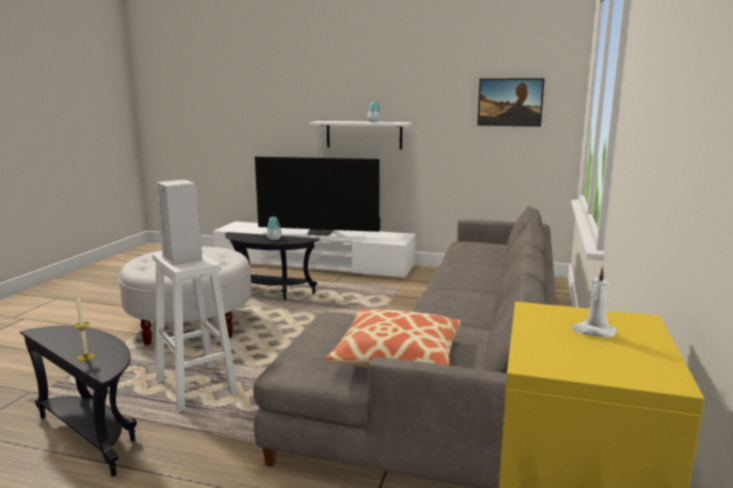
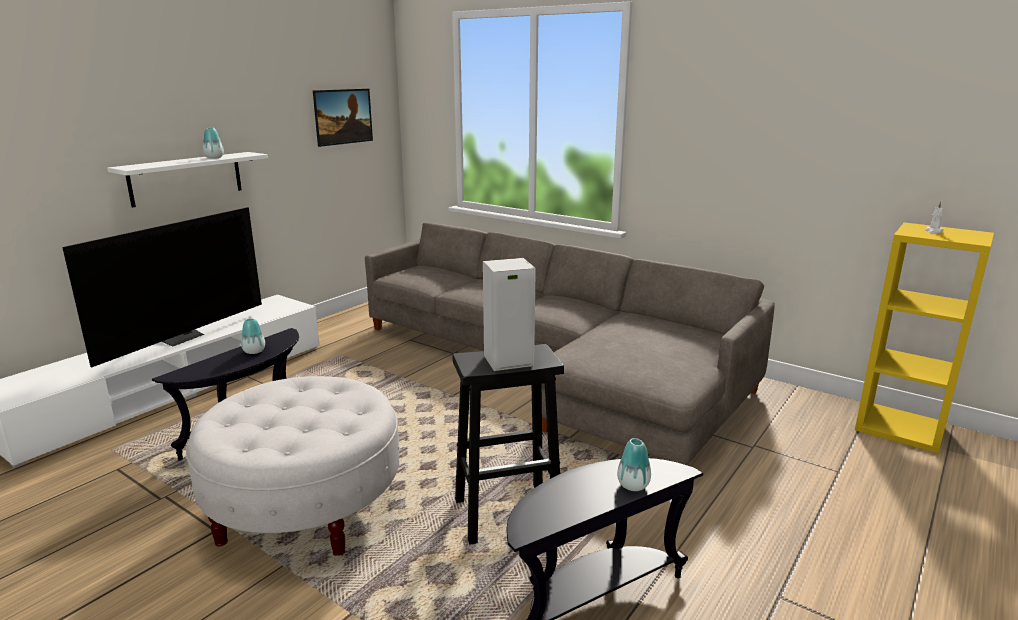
camera: 70 degrees left, 5 degrees up
candle [73,298,95,361] -> vase [617,438,651,491]
white stool [152,252,238,412] -> black stool [452,344,564,545]
pillow [326,309,461,368] -> none

